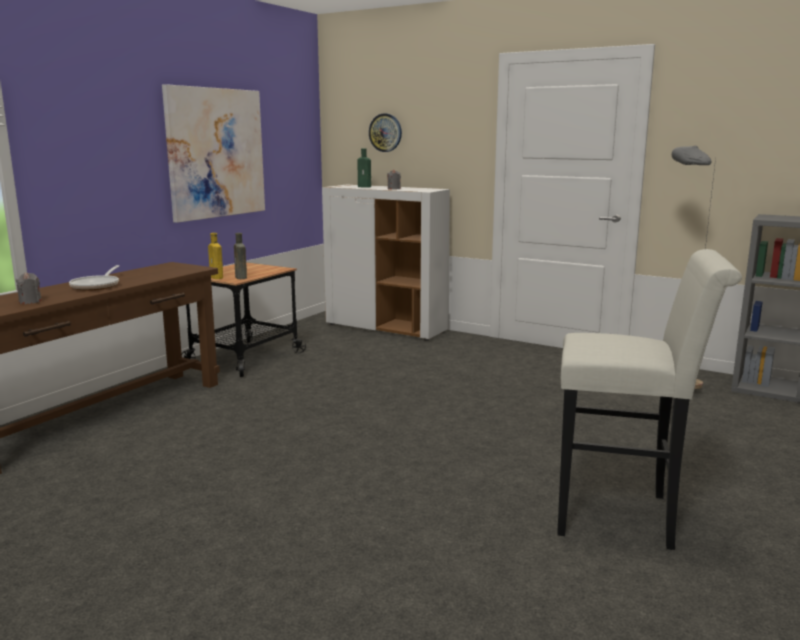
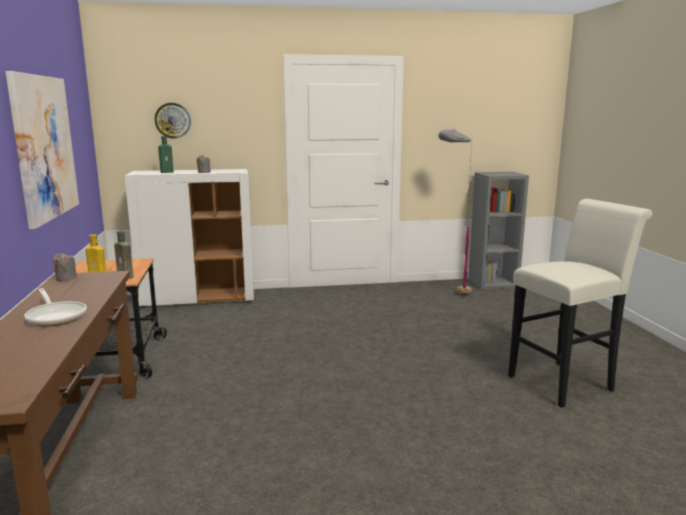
camera: 40 degrees left, 0 degrees up
grey candle [15,272,42,304] -> grey candle moved to [53,253,77,281]

